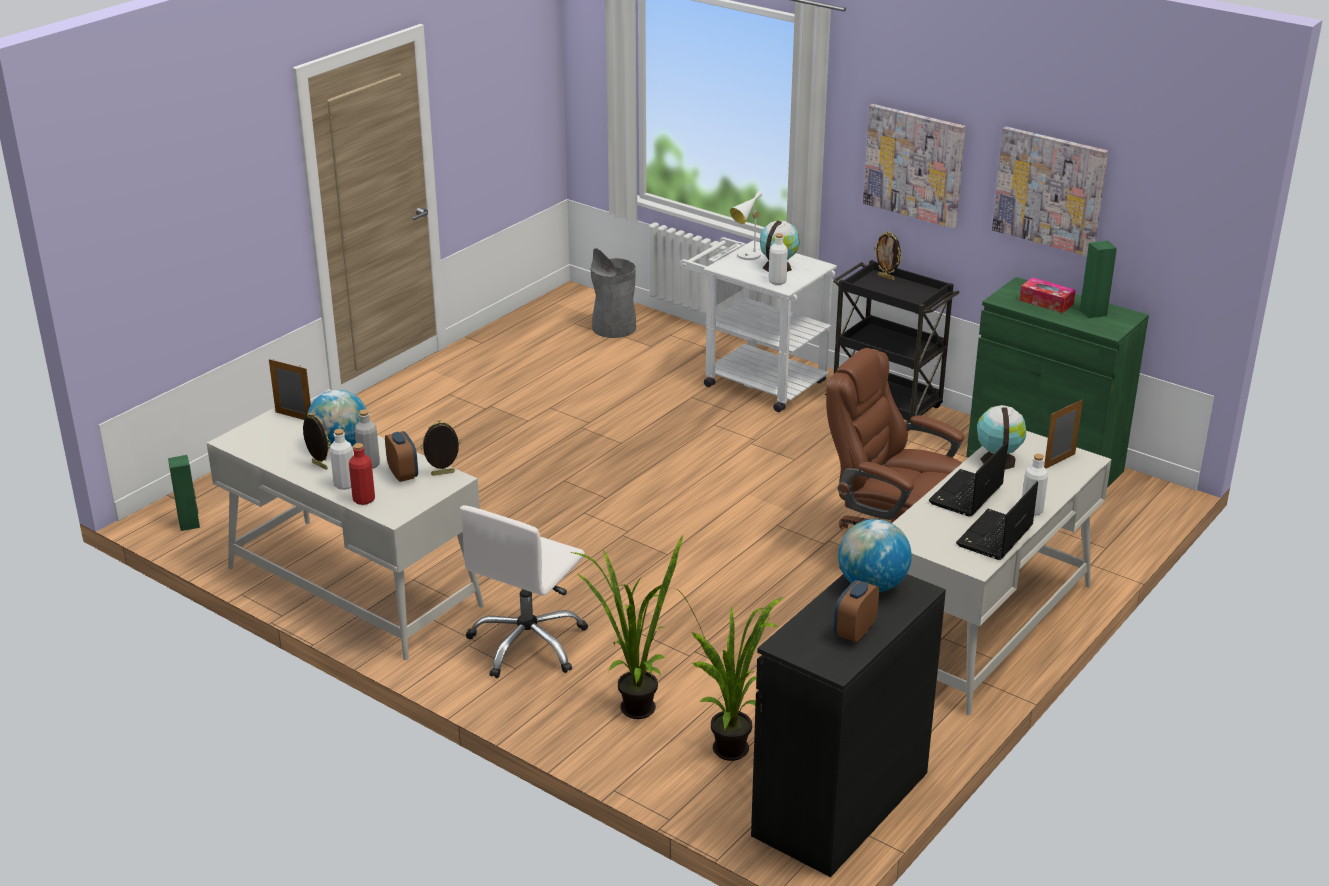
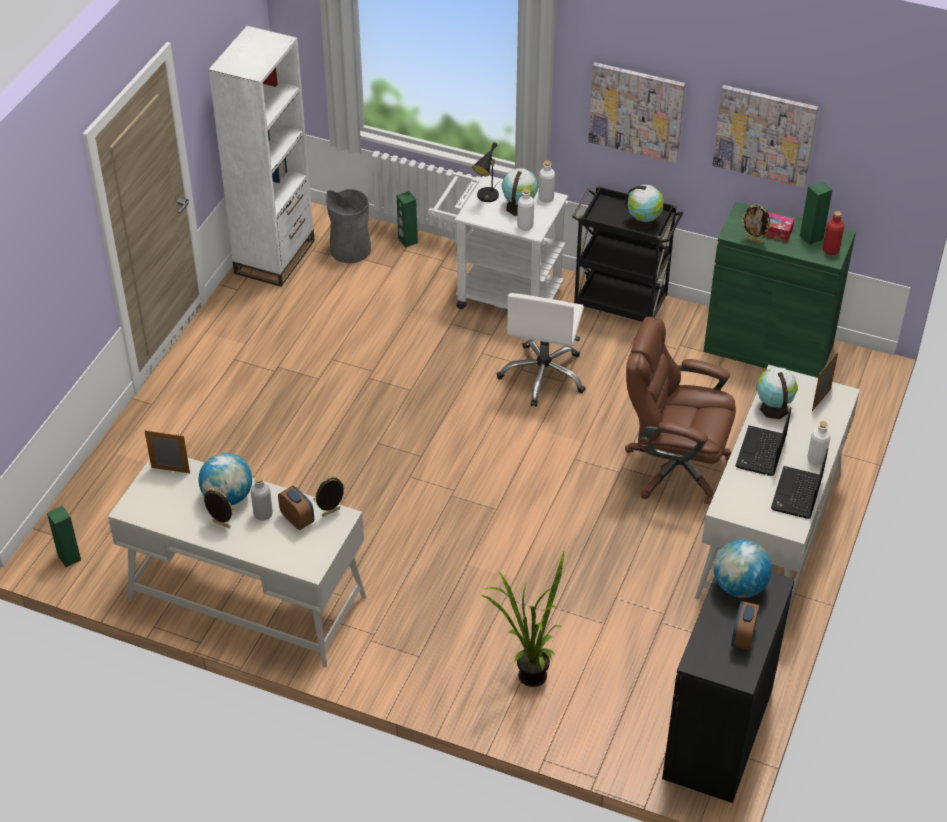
camera: 15 degrees left, 15 degrees up
white bottle [330,429,353,490] -> white bottle moved to [538,161,555,202]
red bottle [349,443,375,505] -> red bottle moved to [823,211,844,255]
white office chair [460,505,588,678] -> white office chair moved to [497,293,586,407]
potted plant [675,588,783,761] -> none
white table lamp [730,191,762,260] -> black table lamp [472,142,500,202]
picture frame [874,231,902,280] -> picture frame moved to [741,204,771,244]
none -> white bookcase [208,26,315,287]
none -> green speaker [397,191,418,248]
none -> globe [625,185,663,232]

